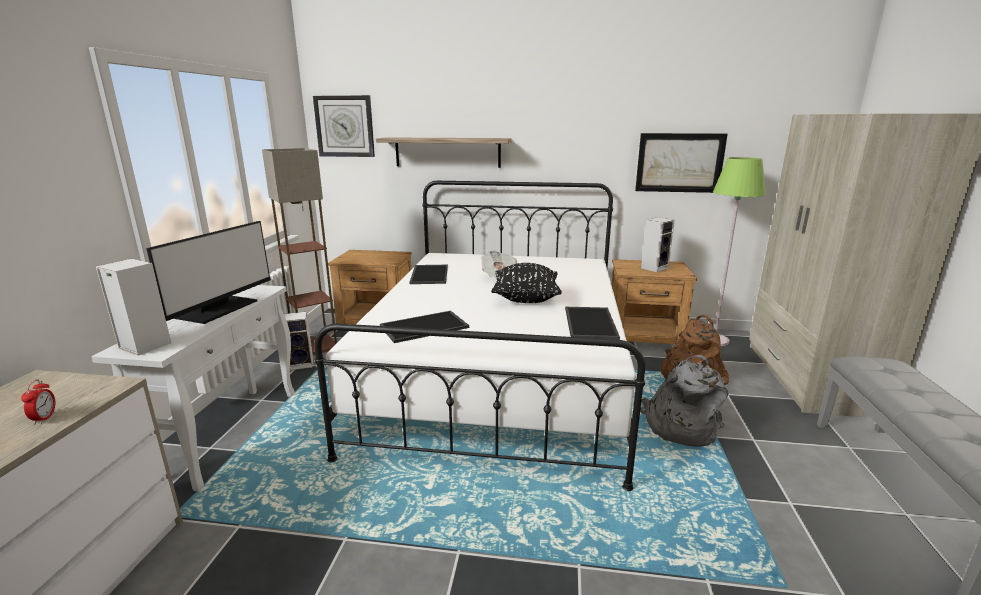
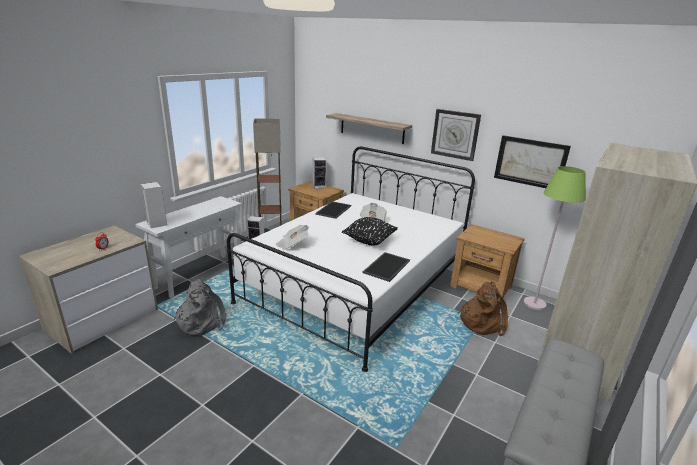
camera: 25 degrees right, 5 degrees up
monitor [146,221,271,324] -> none
wall clock [313,95,375,157] -> wall clock moved to [431,109,481,161]
tray [380,311,469,343] -> newspaper [276,225,309,250]
grey backpack [640,355,729,447] -> grey backpack moved to [173,279,226,336]
speaker [641,217,675,272] -> speaker moved to [312,157,327,189]

